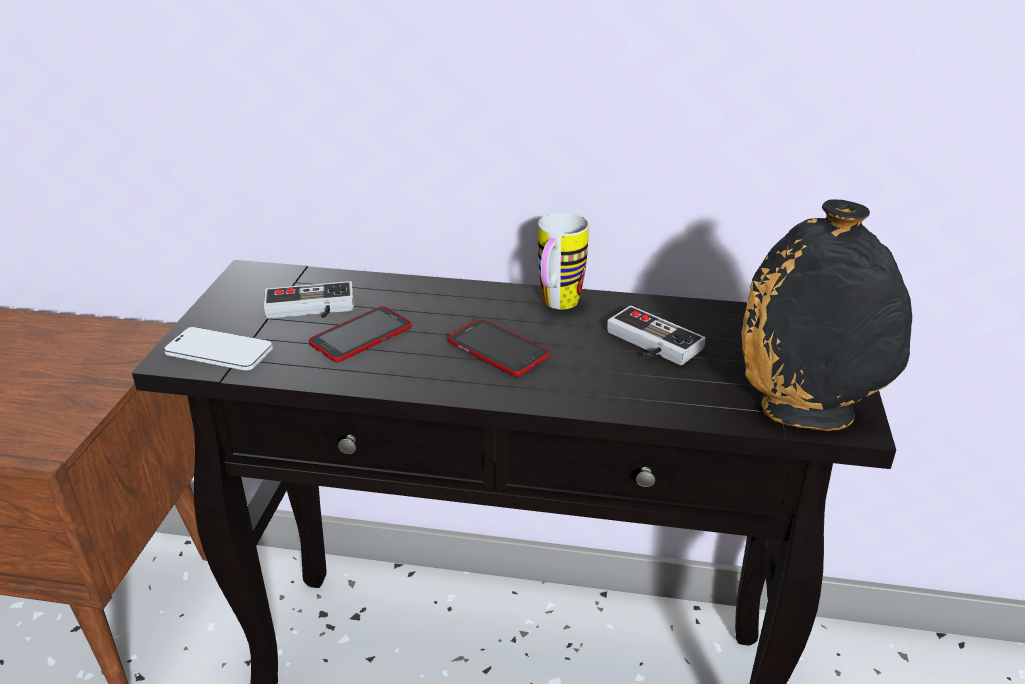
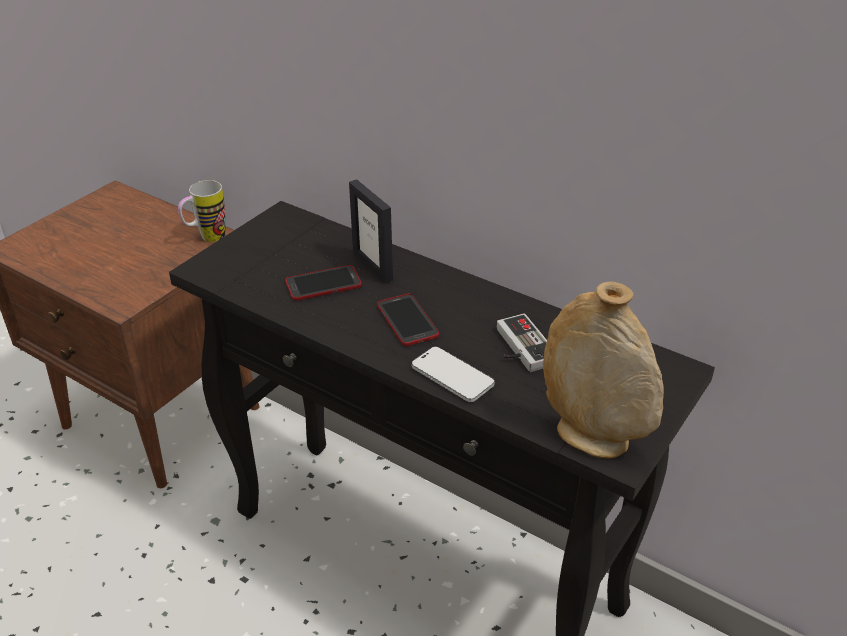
camera: 25 degrees right, 5 degrees up
phone [164,327,273,370] -> phone moved to [411,346,495,402]
game controller [263,281,354,319] -> none
mug [538,213,589,309] -> mug moved to [178,180,226,242]
black vase [741,200,912,431] -> beige vase [543,281,664,459]
none -> picture frame [349,179,393,284]

